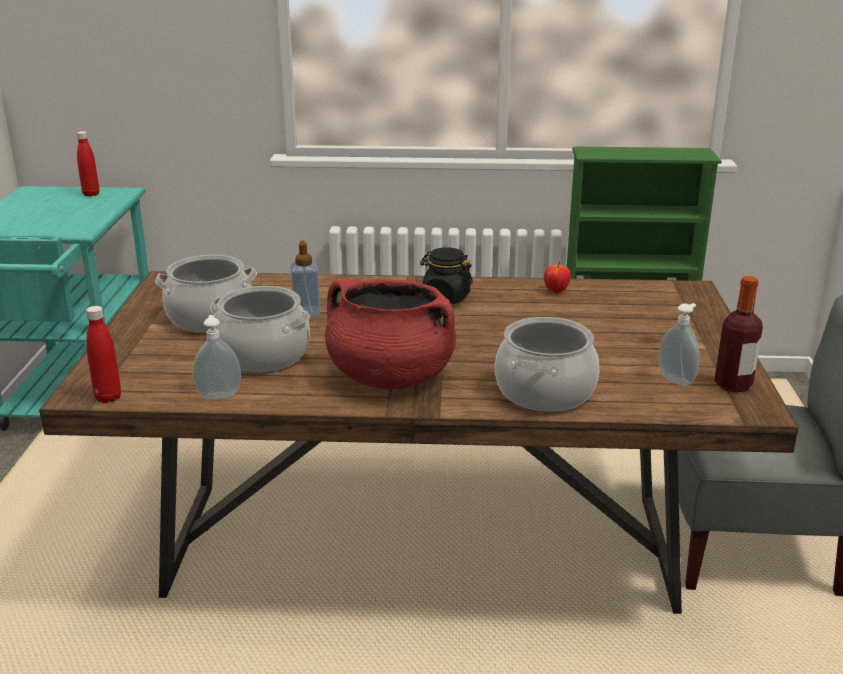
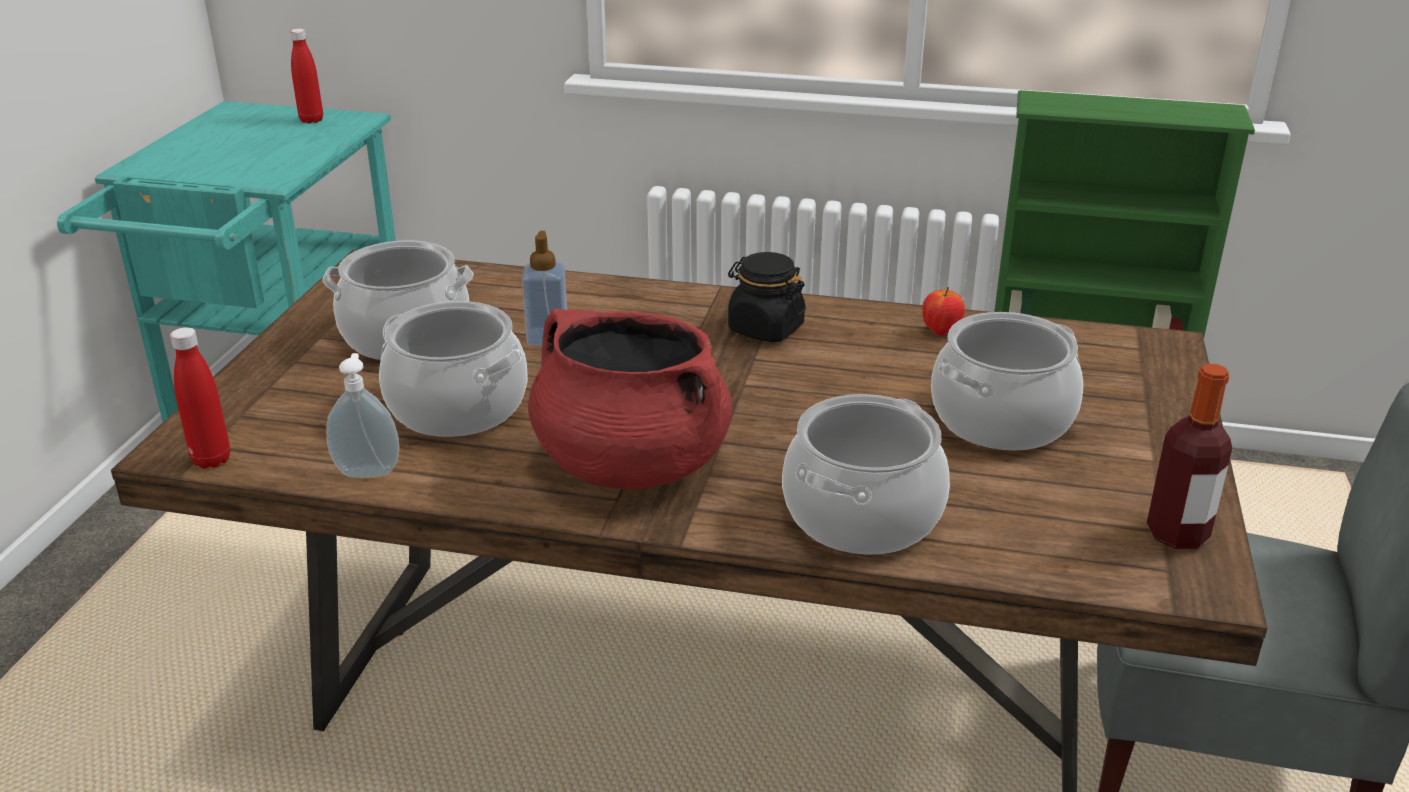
camera: 10 degrees right, 5 degrees up
soap dispenser [659,303,699,386] -> none
none -> cooking pot [931,312,1083,450]

